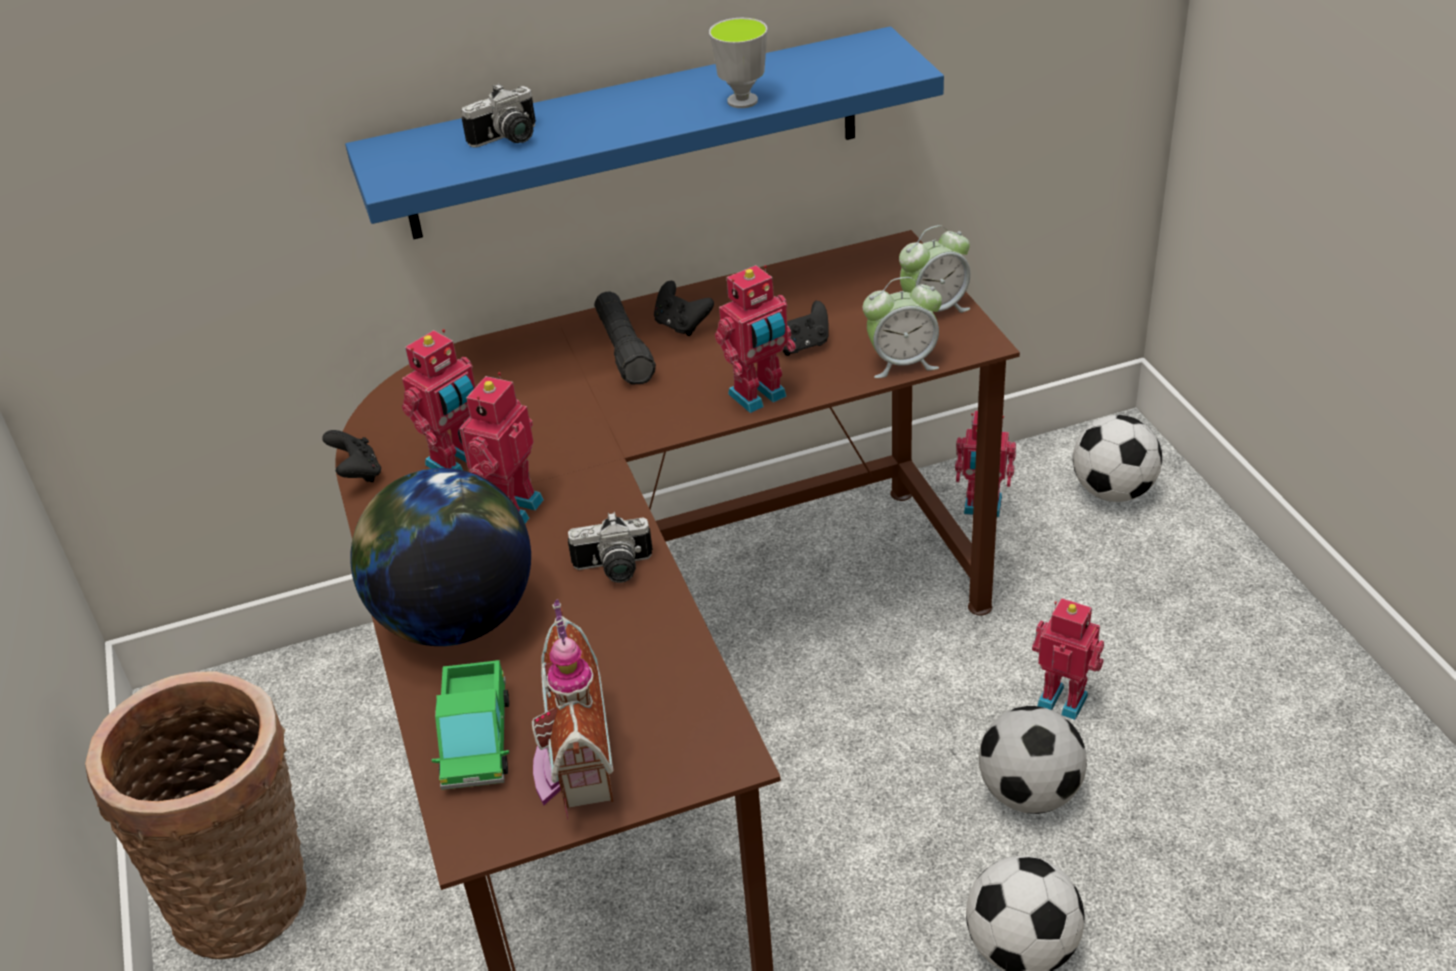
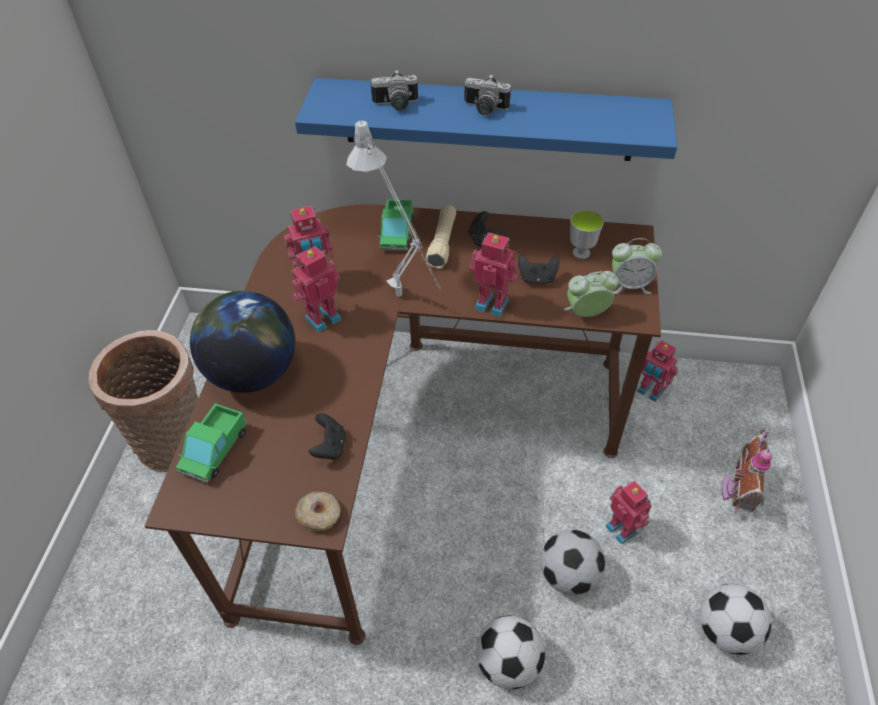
camera: 25 degrees right, 10 degrees up
black game controller [322,430,381,482] -> black game controller moved to [309,413,346,460]
toy house [532,599,613,819] -> toy house moved to [722,429,772,514]
camera [568,512,653,583] -> camera moved to [465,74,511,115]
black flashlight [594,292,656,385] -> beige flashlight [426,205,456,269]
cup [709,18,767,108] -> cup moved to [570,210,604,259]
toy robot [715,265,796,413] -> toy robot turned 150 degrees counterclockwise [470,232,518,317]
alarm clock [863,277,942,378] -> alarm clock turned 150 degrees clockwise [564,271,619,317]
football [1073,415,1162,502] -> football moved to [699,584,771,655]
none -> donut [295,492,341,532]
none -> grey table lamp [346,120,440,297]
none -> toy truck [377,199,414,251]

